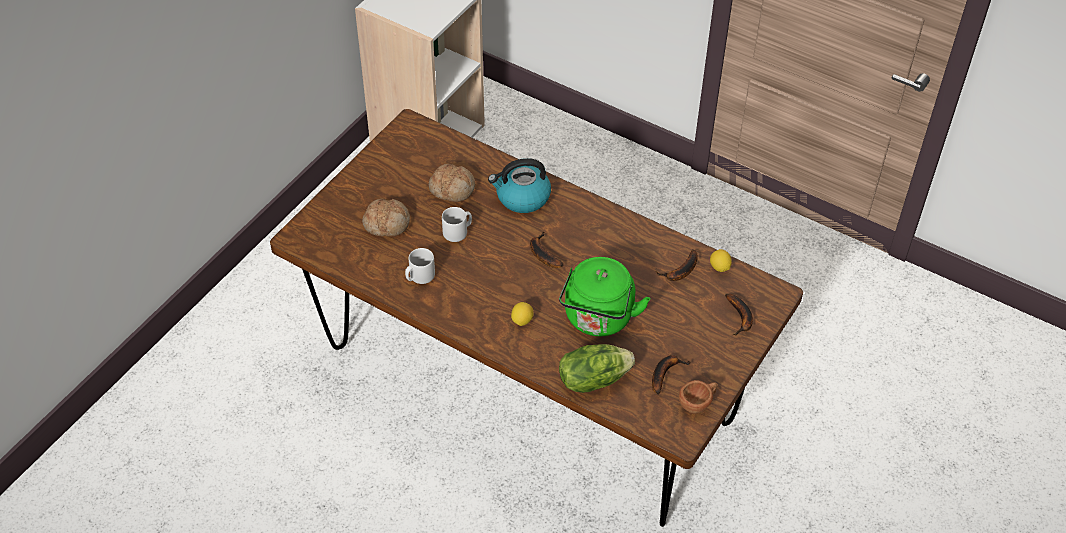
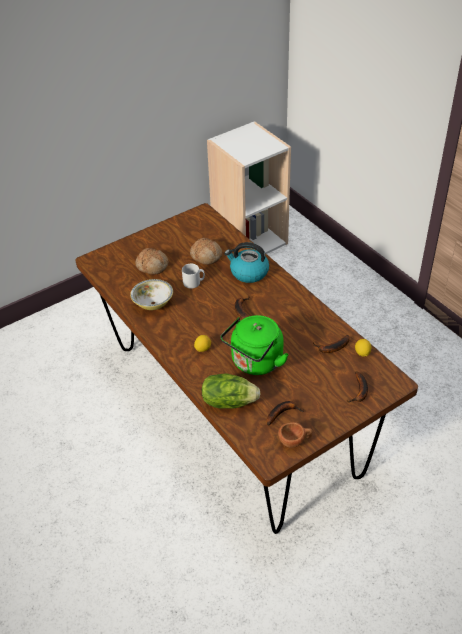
camera: 25 degrees right, 5 degrees down
grey mug [405,248,435,284] -> bowl [130,279,173,310]

